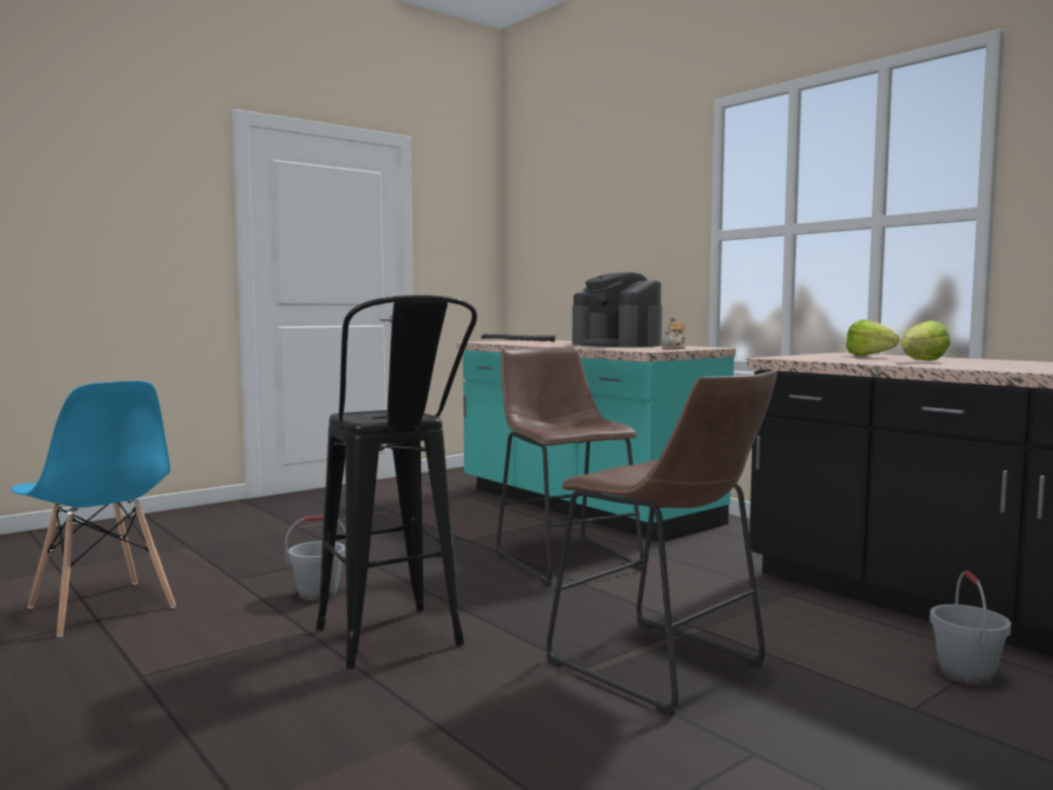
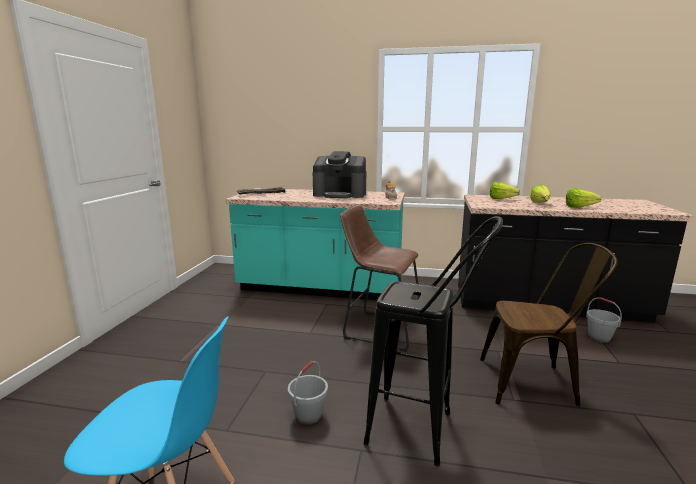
camera: 40 degrees left, 10 degrees up
brown stool [546,370,777,717] -> brown chair [480,243,618,407]
none -> lettuce [566,188,601,207]

